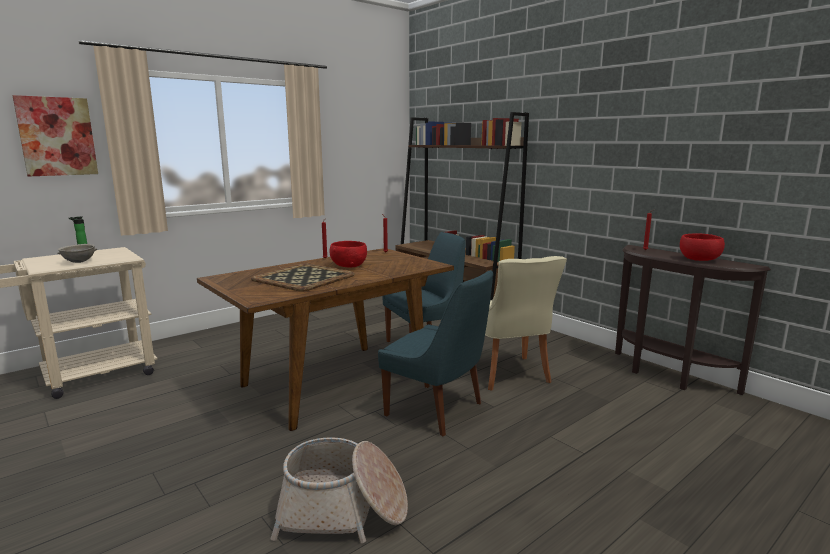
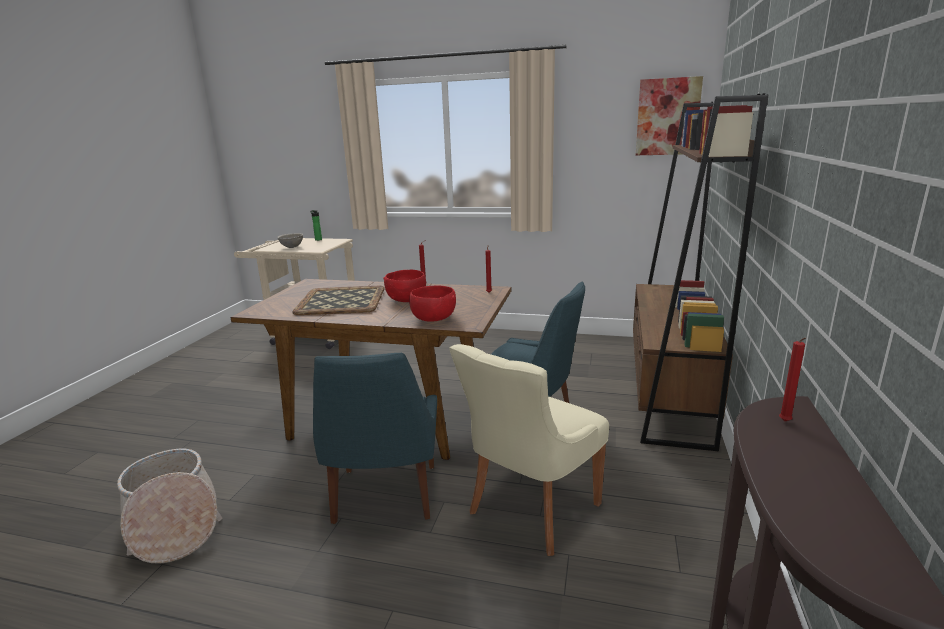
camera: 55 degrees right, 5 degrees up
picture [13,95,98,177] -> picture moved to [636,76,703,155]
red bowl [680,233,725,261] -> red bowl moved to [409,286,456,322]

